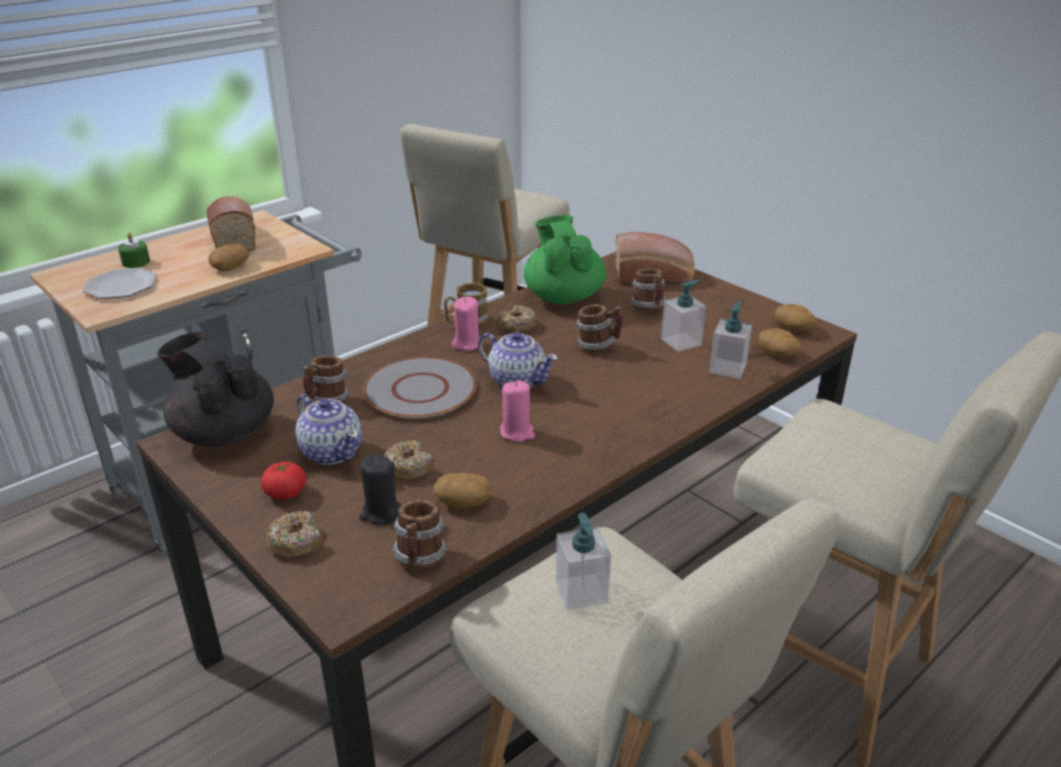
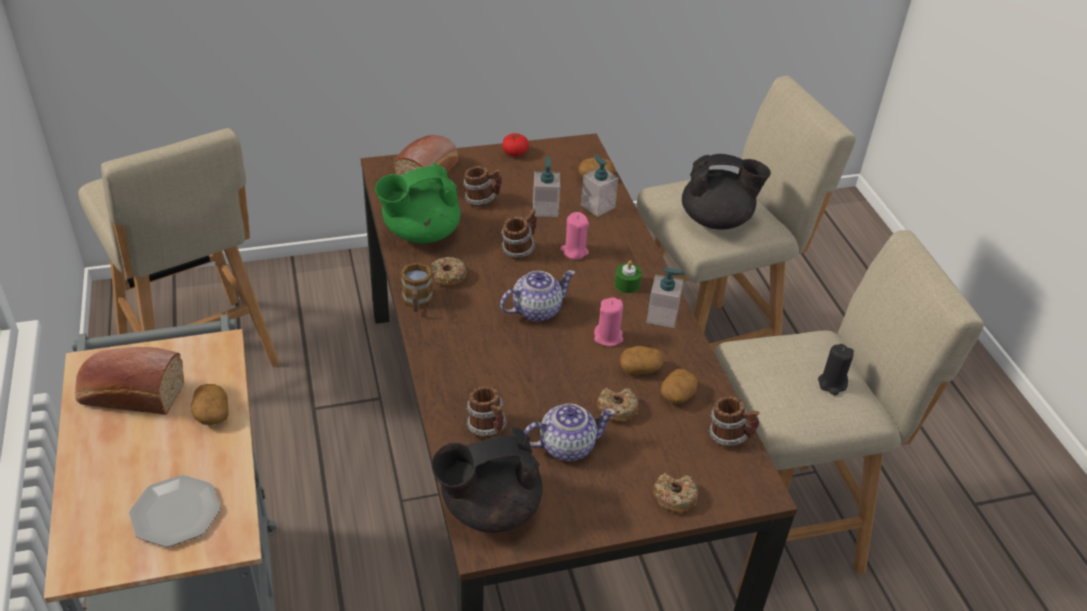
camera: 65 degrees left, 10 degrees up
green candle [118,233,150,268] -> green candle moved to [614,260,642,293]
tomato [261,461,306,499] -> tomato moved to [502,133,529,156]
black candle [359,454,402,525] -> black candle moved to [818,344,854,395]
grey plate [363,357,477,419] -> none
pink candle [452,297,480,351] -> pink candle moved to [560,212,589,259]
green teapot [524,215,606,304] -> green teapot turned 45 degrees counterclockwise [375,163,461,243]
soap dispenser [556,513,611,610] -> soap dispenser moved to [647,267,685,328]
potato [774,304,816,331] -> potato moved to [620,346,664,374]
none -> black teapot [682,154,771,229]

